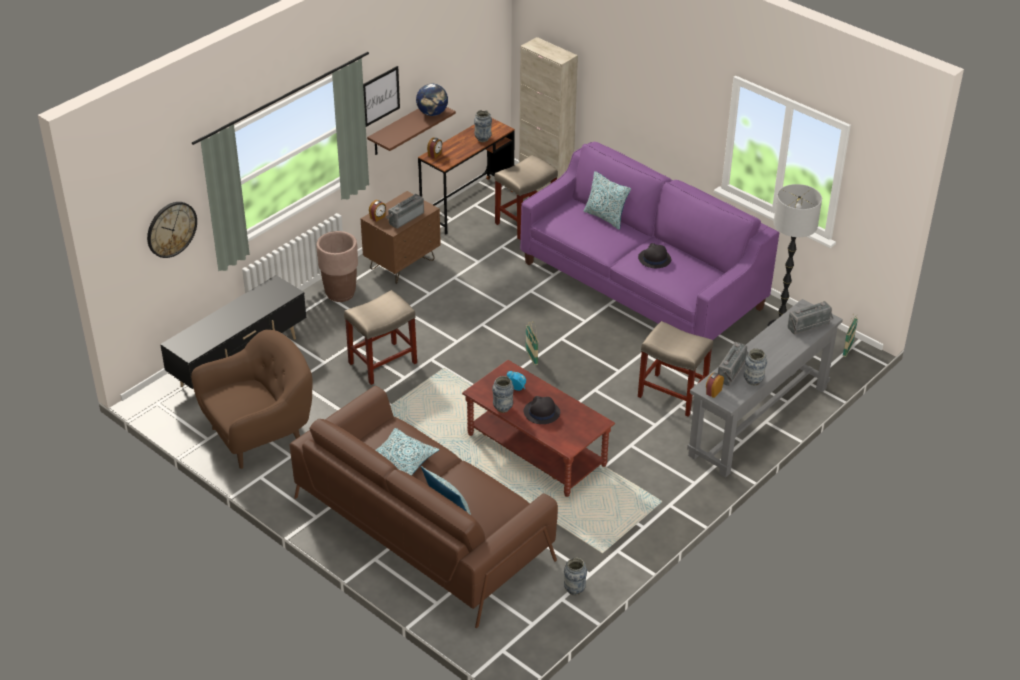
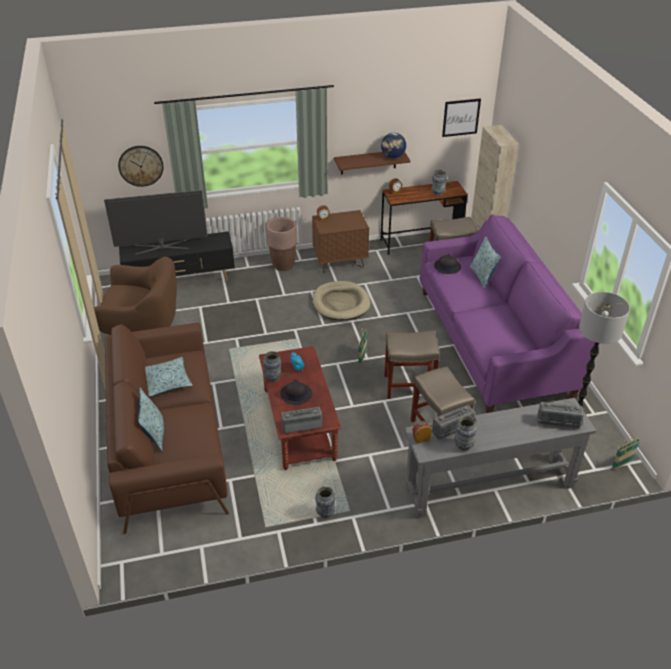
camera: 35 degrees right, 0 degrees up
beige stool [344,290,417,385] -> beige stool moved to [384,330,440,399]
picture [363,66,400,127] -> picture moved to [442,98,481,137]
radio [386,194,424,229] -> radio moved to [280,407,322,434]
vase [564,557,587,596] -> vase moved to [315,487,335,518]
black hat [638,243,671,268] -> black hat moved to [434,254,461,274]
none -> television [104,190,208,255]
none -> beige dog bed [313,281,370,320]

